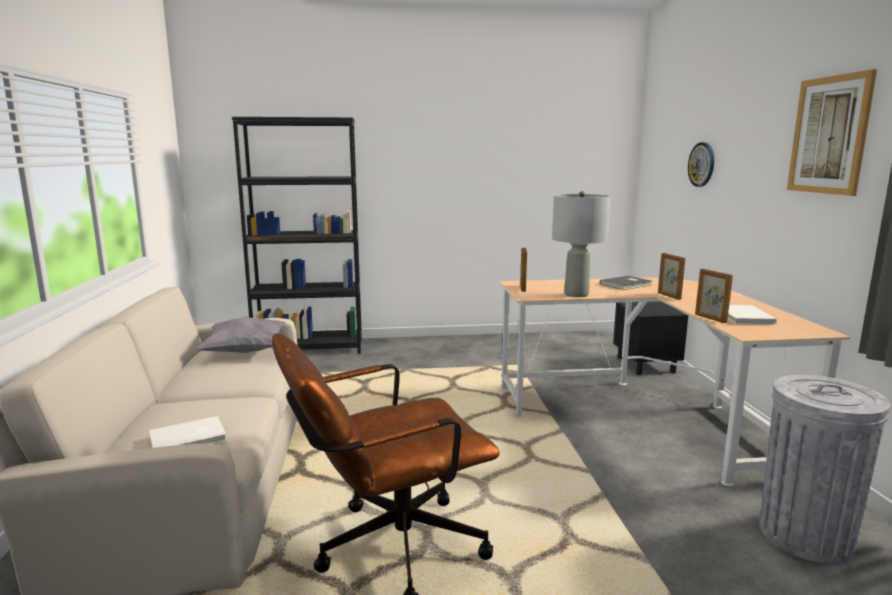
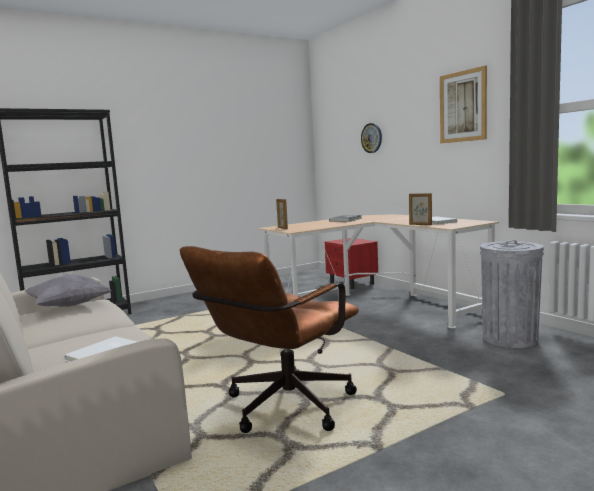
camera: 25 degrees left, 5 degrees down
grey table lamp [552,191,611,297] -> none
black nightstand [613,301,688,375] -> red nightstand [325,238,378,289]
picture frame [658,253,685,300] -> none

